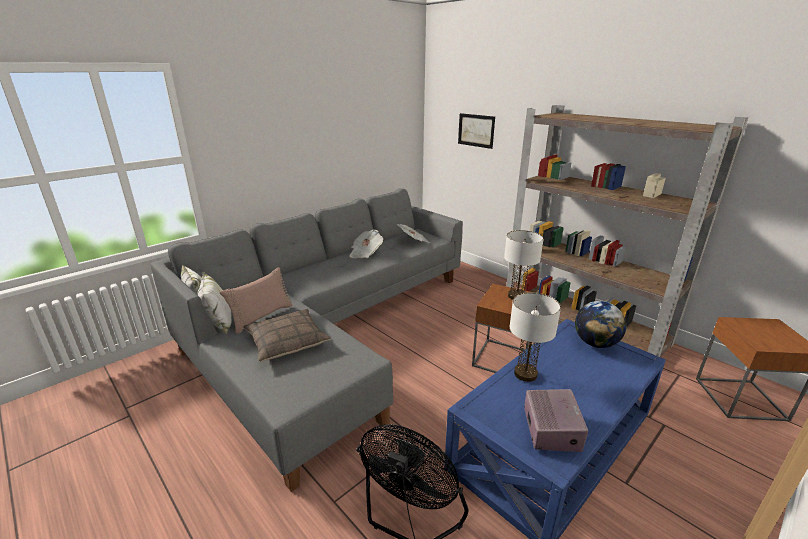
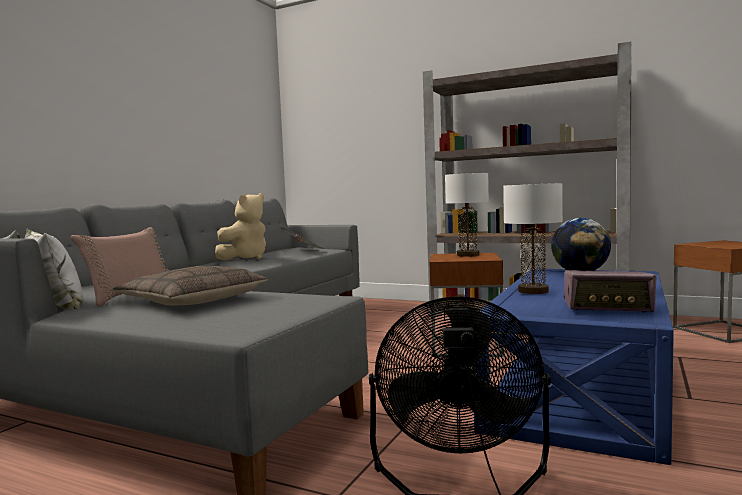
camera: 20 degrees left, 20 degrees down
newspaper [350,230,383,258] -> beige plush toy [215,193,266,260]
picture [458,113,495,149] -> none
radio [524,389,588,452] -> radio turned 120 degrees clockwise [564,270,656,312]

